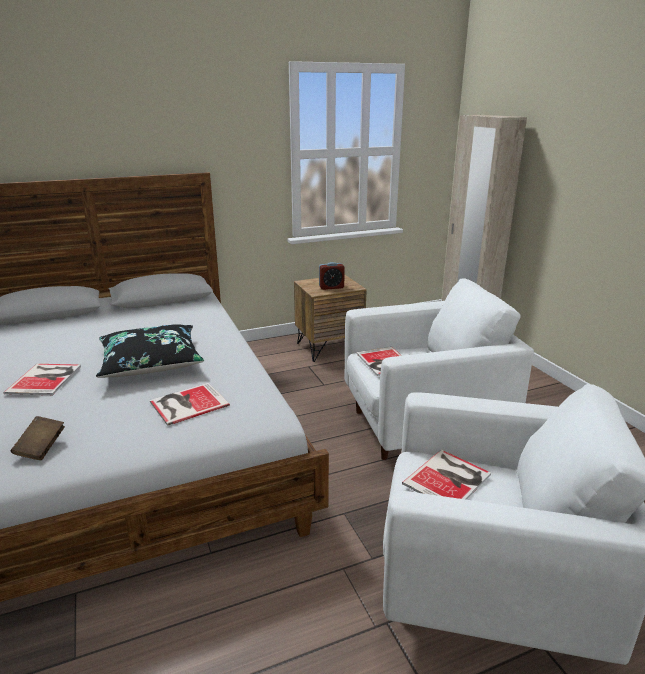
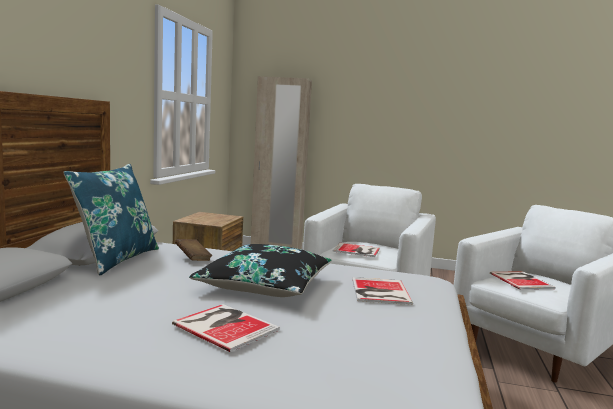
camera: 55 degrees left, 15 degrees down
brown book [11,416,65,460] -> brown book moved to [175,239,212,261]
alarm clock [319,262,345,290] -> none
none -> blue pillow [64,164,159,276]

